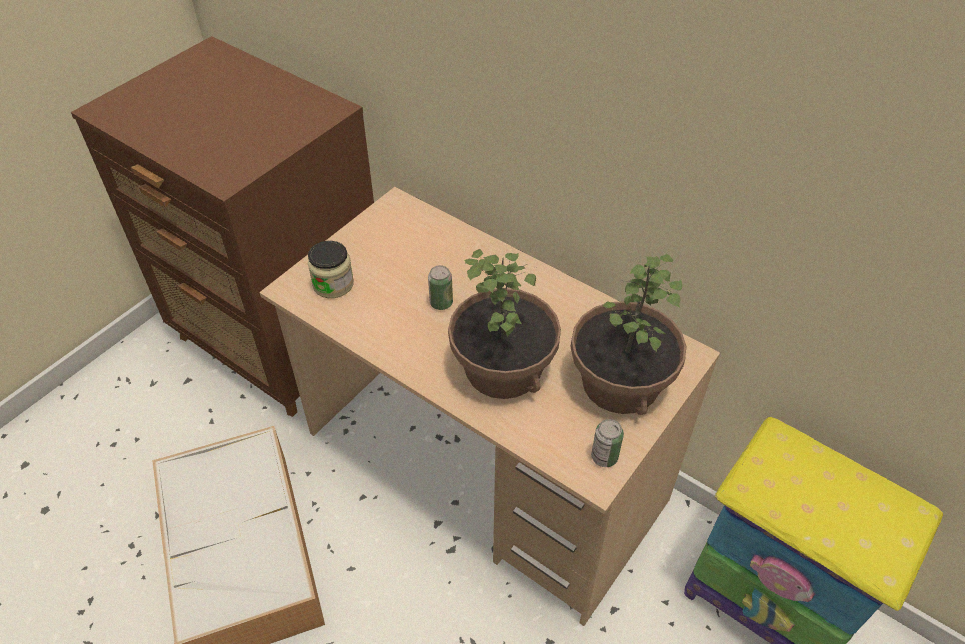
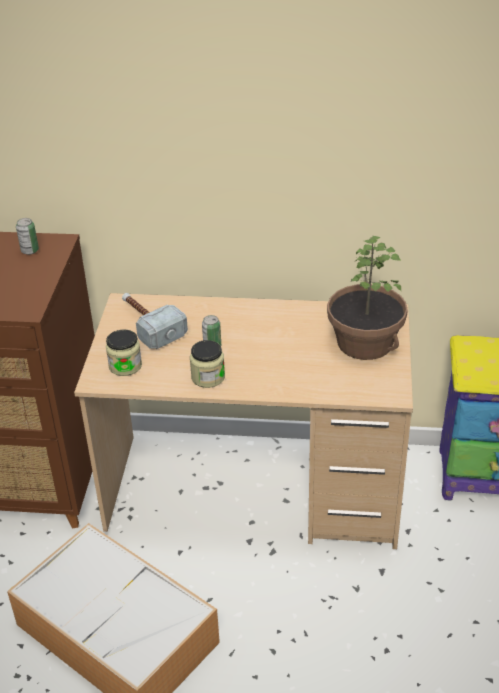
camera: 30 degrees left, 10 degrees down
potted plant [448,249,561,399] -> none
can [591,419,624,467] -> can moved to [16,218,39,255]
none -> hammer [122,293,188,349]
none -> jar [190,340,225,388]

